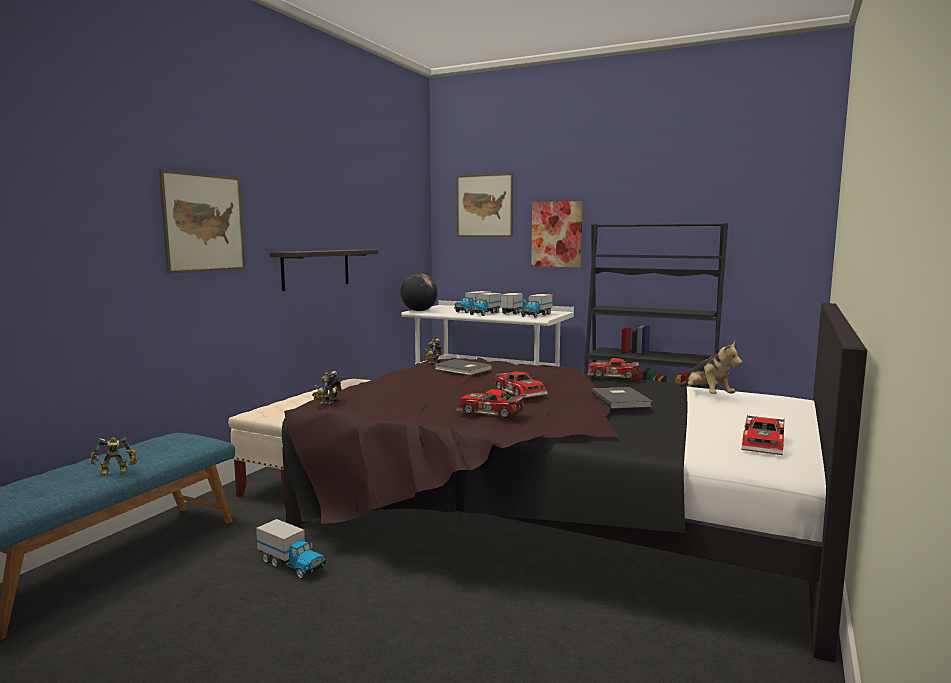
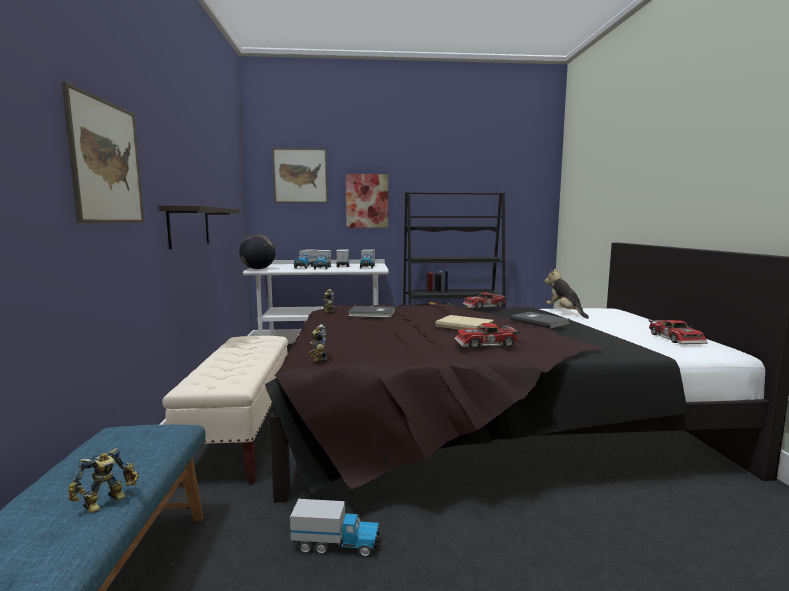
camera: 30 degrees left, 0 degrees up
toy car [493,371,548,398] -> beige book [435,315,494,330]
plush toy [679,341,743,394] -> plush toy turned 150 degrees counterclockwise [545,269,589,319]

